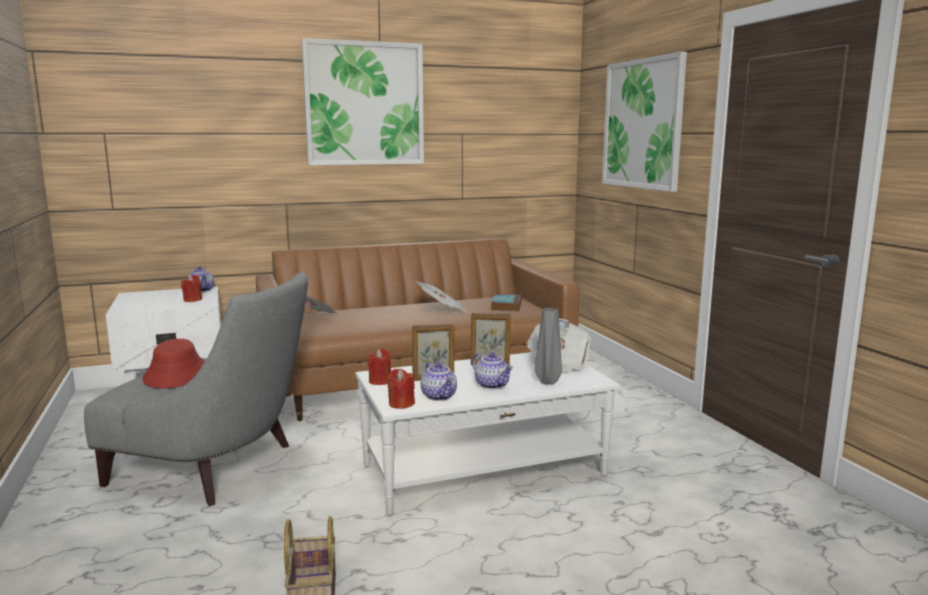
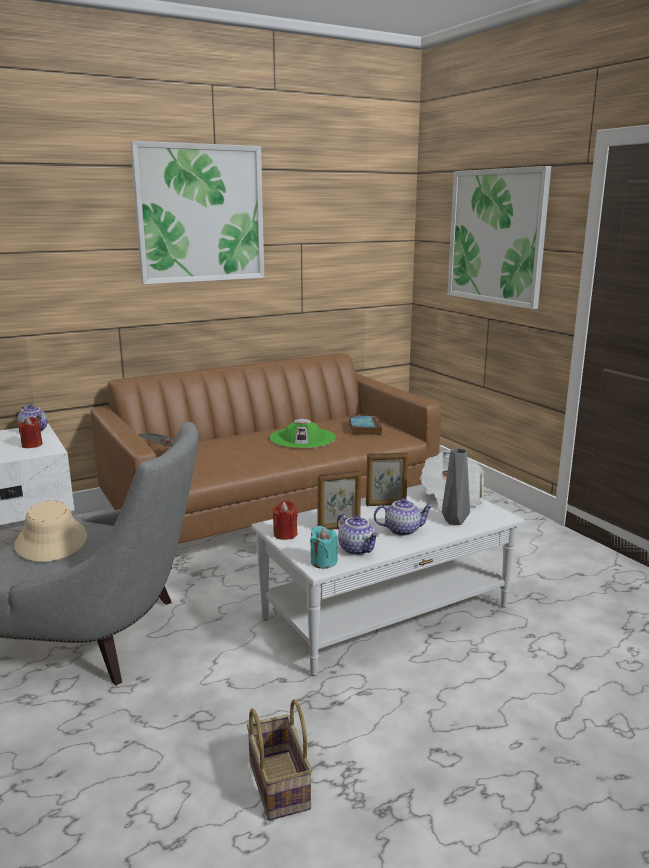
camera: 10 degrees left, 5 degrees up
red hat [142,339,205,388] -> beige hat [15,501,87,562]
red candle [387,369,415,409] -> turquoise candle [310,526,338,569]
newspaper [415,281,468,312] -> green hat [270,419,336,449]
teapot [472,352,513,389] -> teapot turned 45 degrees counterclockwise [374,498,433,536]

